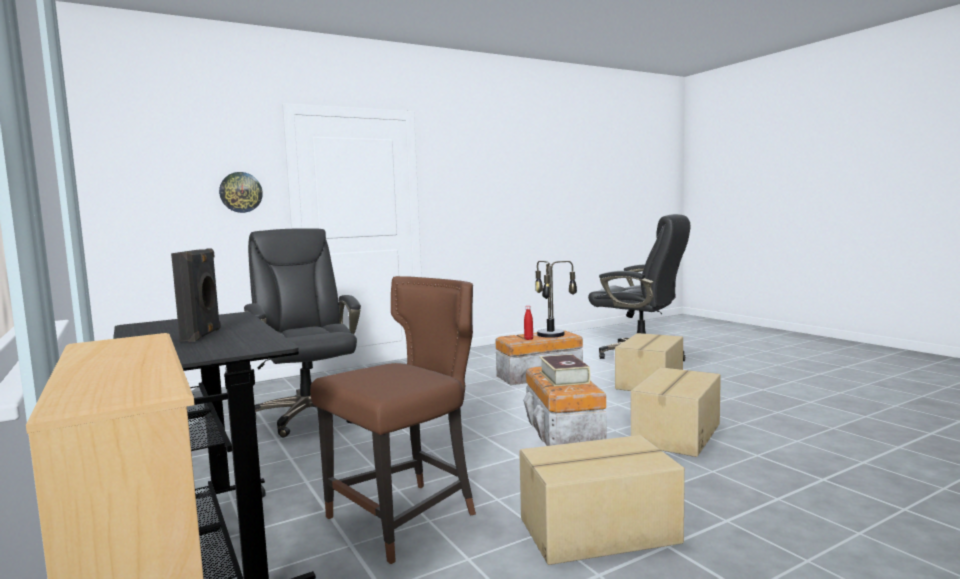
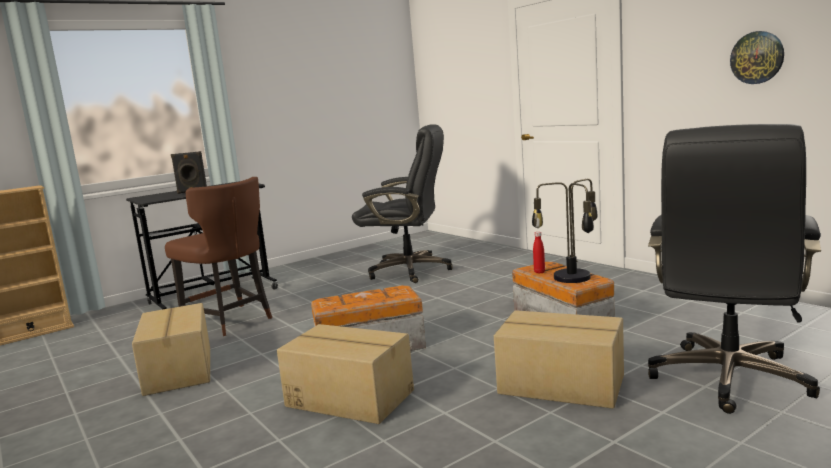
camera: 85 degrees right, 5 degrees up
wall clock [219,172,263,213] -> wall clock moved to [730,31,784,84]
black office chair [244,228,361,438] -> black office chair turned 45 degrees clockwise [352,124,453,283]
book [539,354,590,386] -> none

